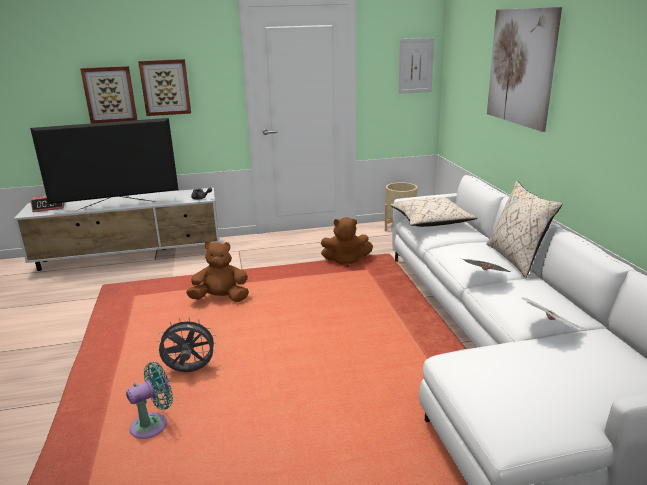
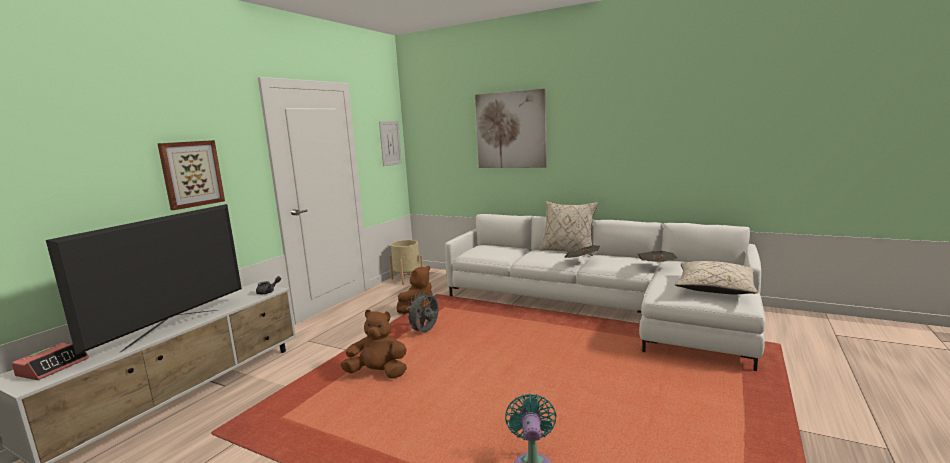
camera: 50 degrees left, 10 degrees down
picture [80,66,137,123] -> none
grey fan [157,317,218,372] -> grey fan moved to [406,291,439,333]
brown plush toy [186,241,249,302] -> brown plush toy turned 60 degrees clockwise [340,310,407,378]
beige pillow [390,197,478,227] -> beige pillow moved to [675,261,758,295]

